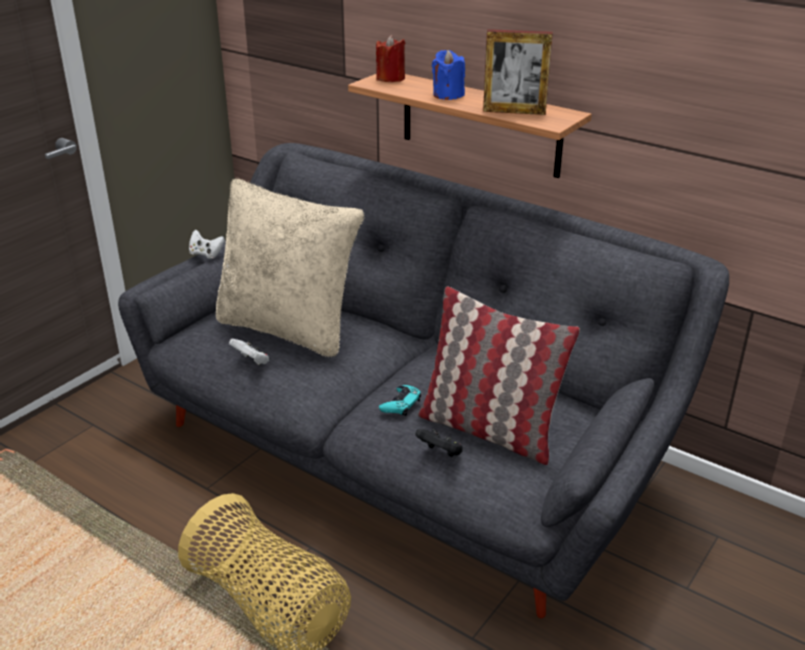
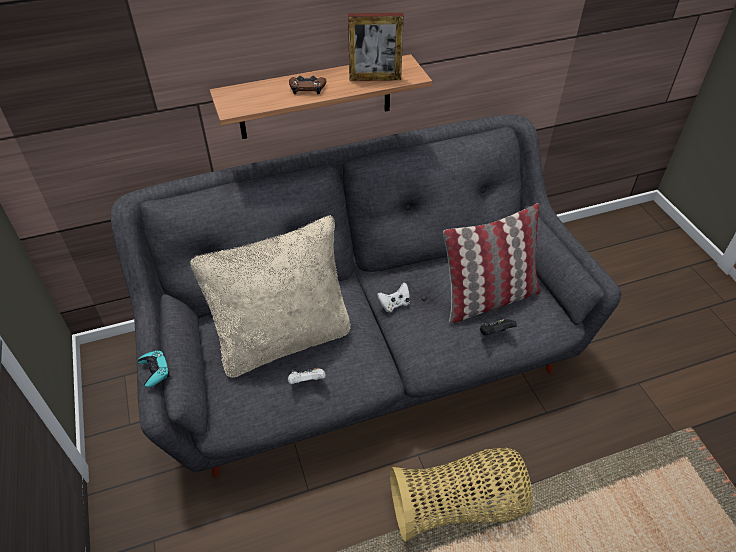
camera: 55 degrees left, 15 degrees up
white game controller [189,230,225,259] -> white game controller moved to [377,282,410,312]
red candle [376,35,405,82] -> none
turquoise game controller [379,385,421,416] -> turquoise game controller moved to [138,351,170,388]
blue candle [432,50,465,100] -> brown game controller [289,76,326,94]
picture frame [483,29,553,115] -> picture frame turned 45 degrees clockwise [348,13,404,81]

